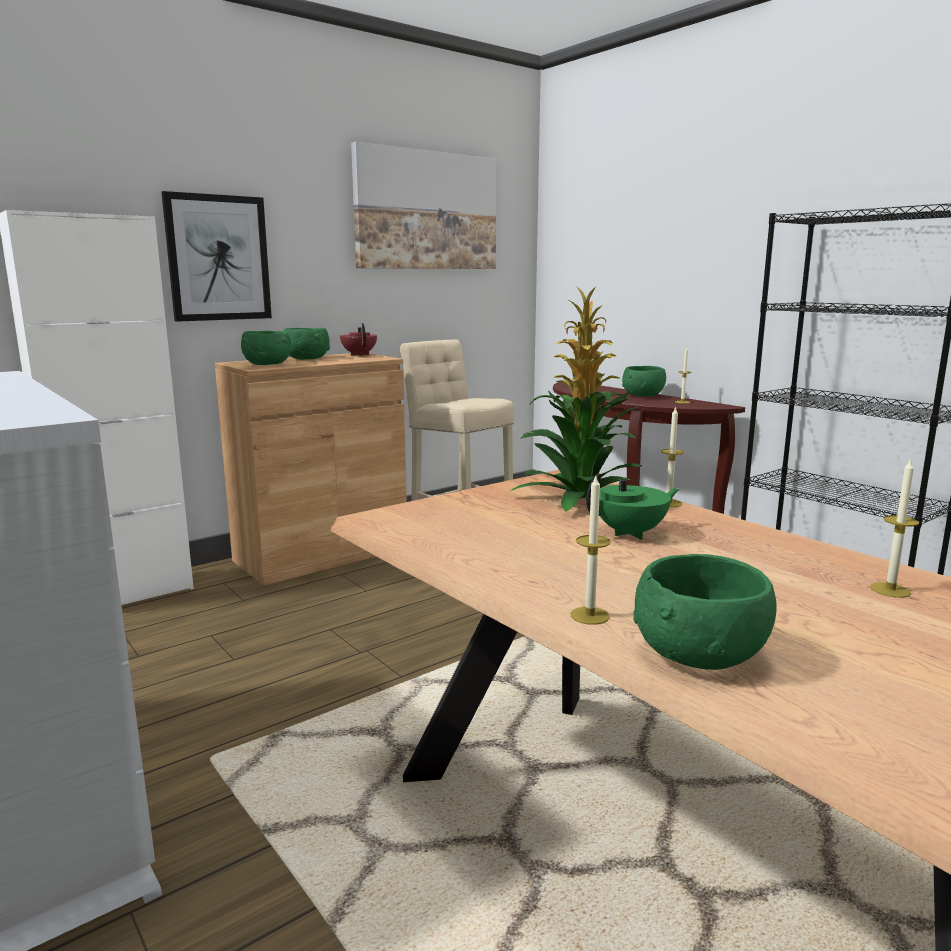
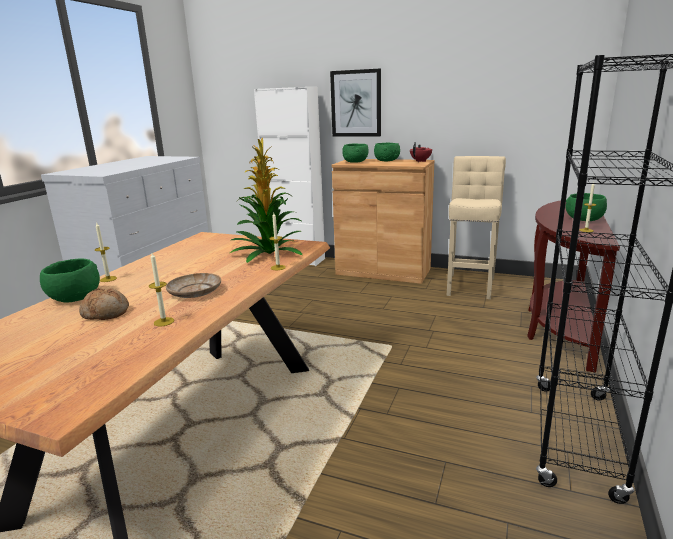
camera: 60 degrees right, 5 degrees up
picture [351,142,496,269] -> none
green teapot [586,473,679,540] -> none
none -> bread [79,288,129,320]
none -> beige plate [166,273,221,298]

